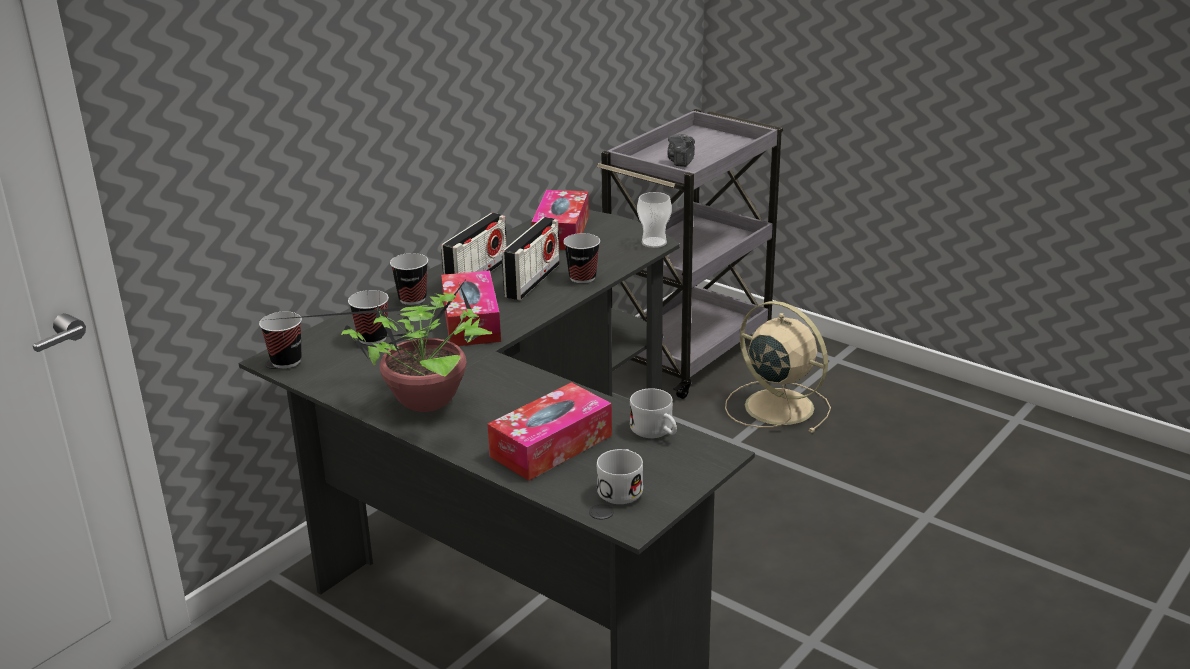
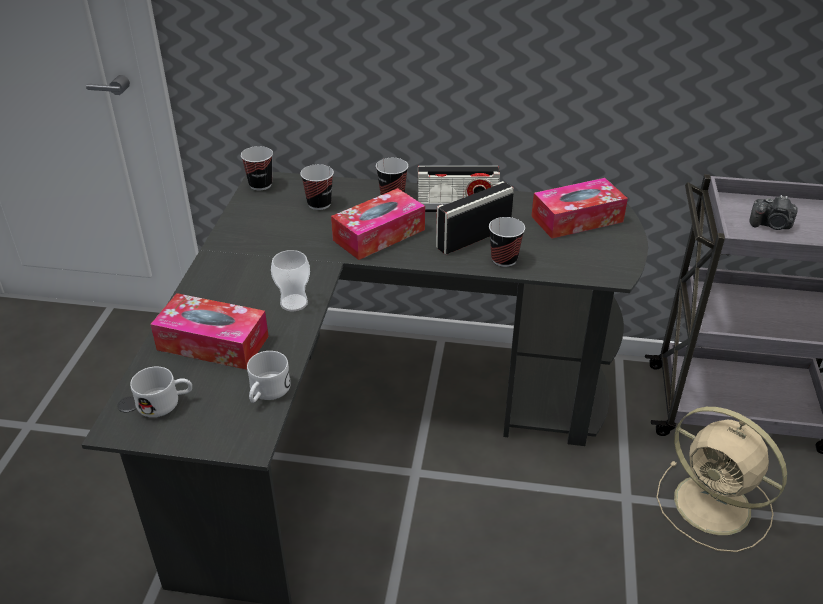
camera: 60 degrees right, 10 degrees up
potted plant [269,278,492,412] -> none
radio [502,217,560,300] -> radio turned 150 degrees clockwise [436,181,514,254]
cup [637,192,672,248] -> cup moved to [271,250,310,311]
camera [668,134,695,167] -> camera turned 150 degrees counterclockwise [750,195,798,230]
beige fan [725,301,831,433] -> beige fan turned 120 degrees clockwise [656,407,787,552]

